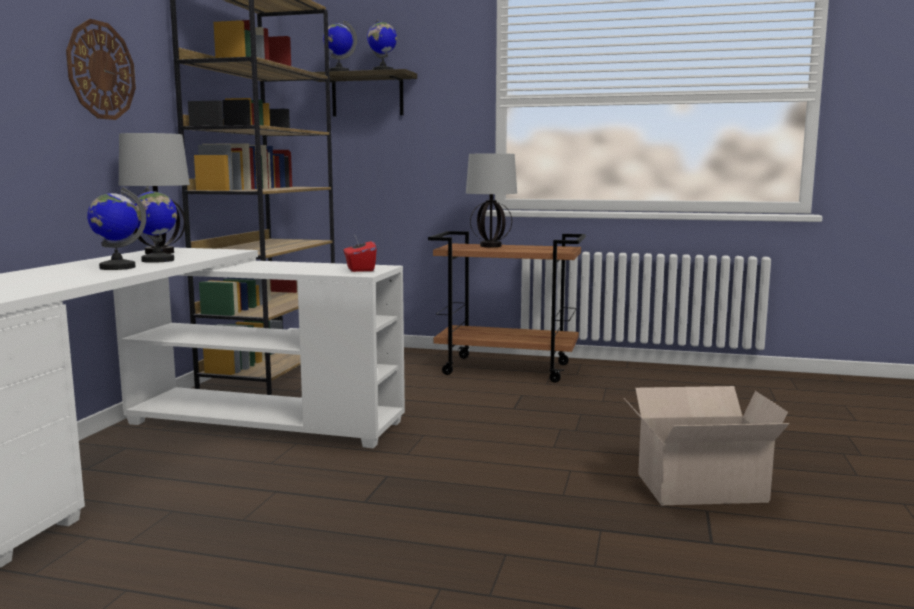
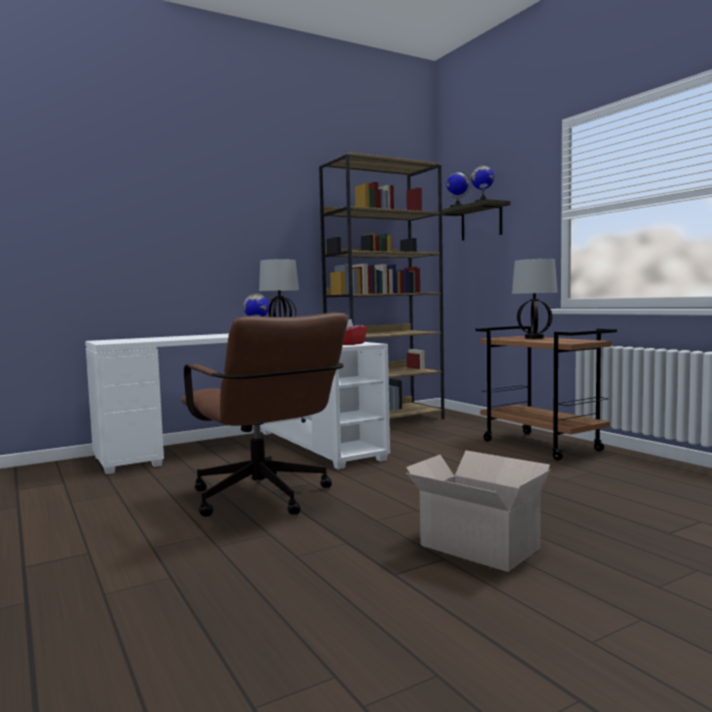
camera: 45 degrees right, 5 degrees down
wall clock [66,19,136,120] -> none
globe [87,187,146,270] -> none
none -> brown office chair [181,312,348,517]

